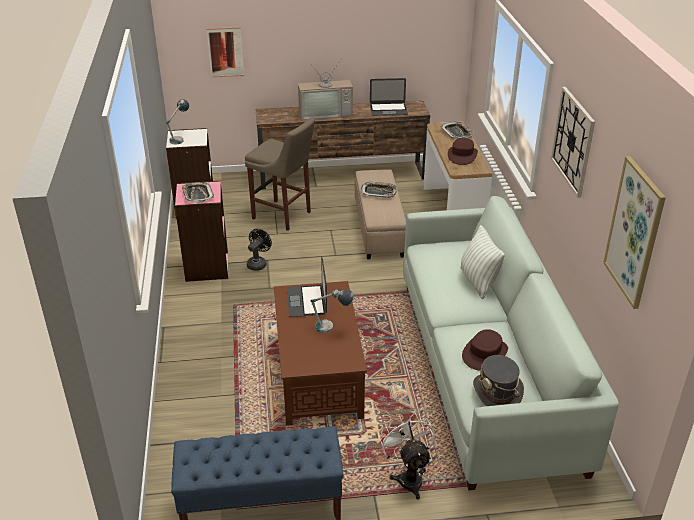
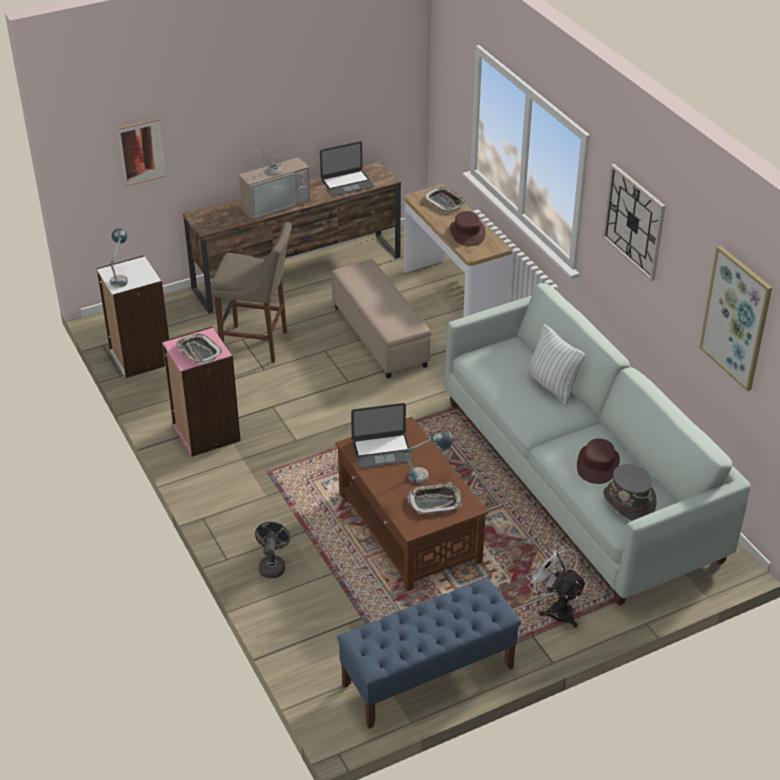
camera: 20 degrees left, 5 degrees up
black fan [247,229,272,271] -> black fan moved to [255,522,290,578]
laptop [287,257,327,317] -> laptop turned 75 degrees counterclockwise [351,403,413,468]
tray [361,182,397,198] -> tray moved to [407,482,462,514]

